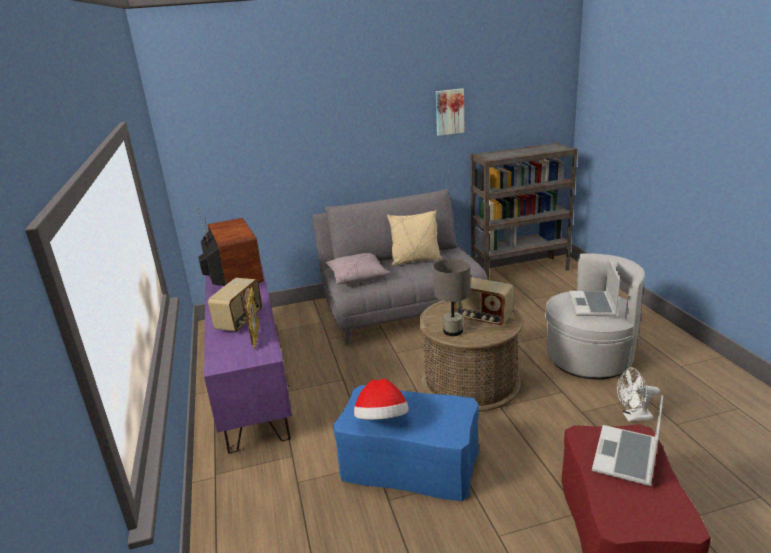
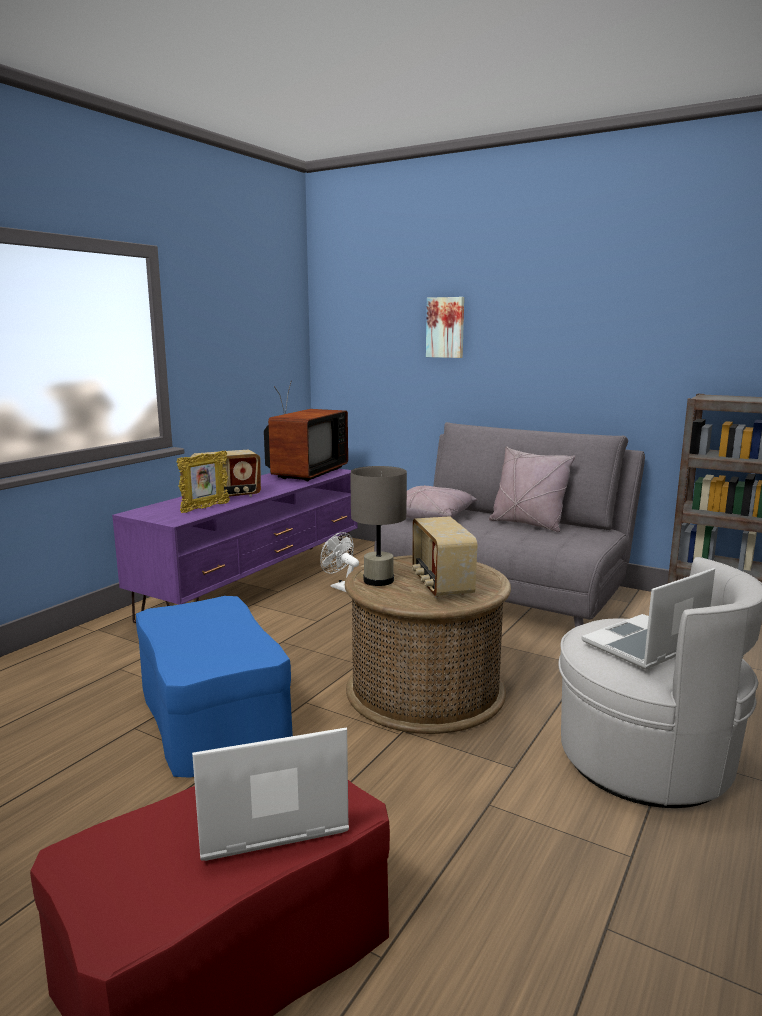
camera: 45 degrees right, 10 degrees down
hat [354,379,409,420] -> none
beige pillow [387,210,442,266] -> purple pillow [489,446,575,532]
picture [436,88,464,136] -> picture moved to [426,297,464,358]
white fan [617,367,660,422] -> white fan moved to [320,532,359,592]

